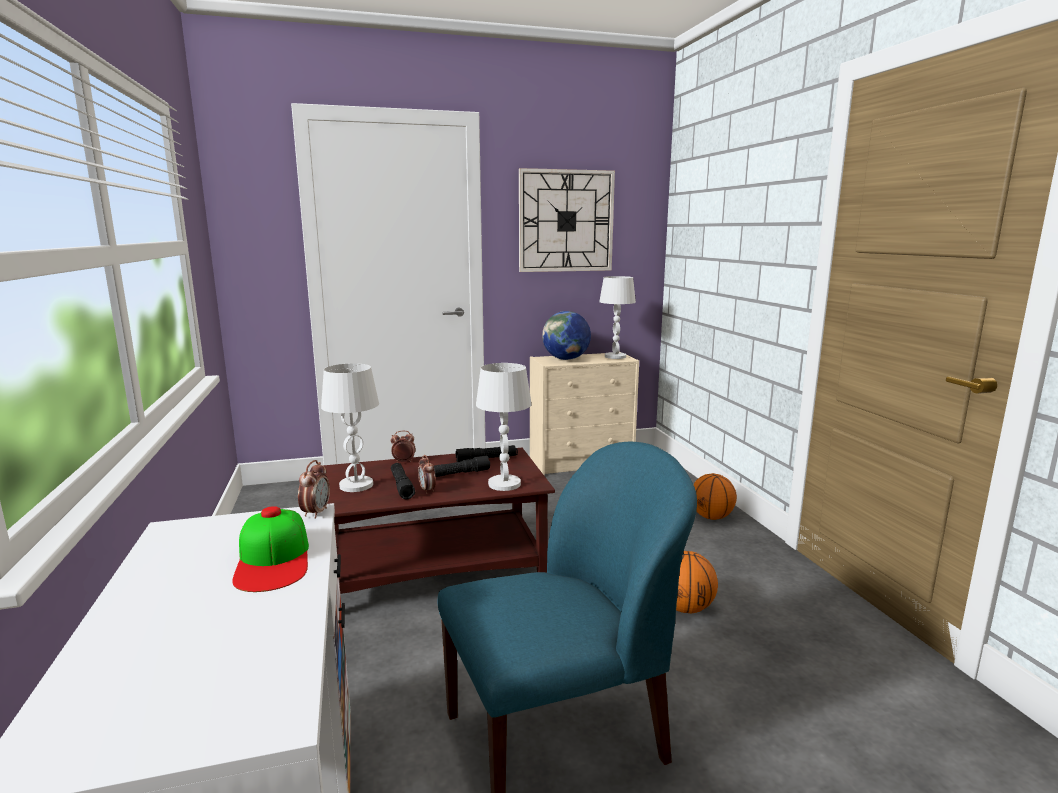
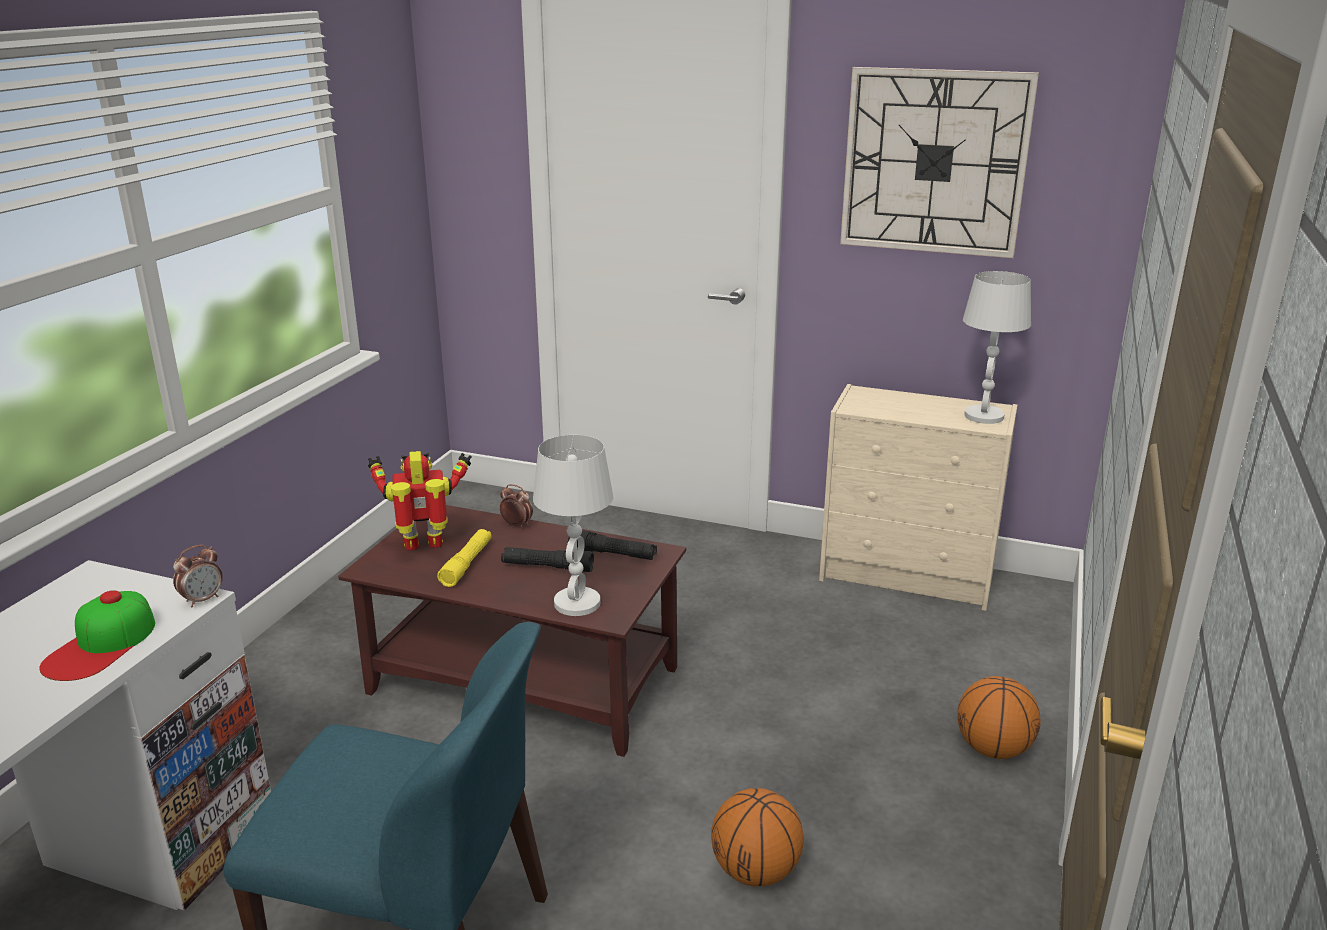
camera: 35 degrees right, 10 degrees up
white table lamp [321,363,379,492] -> toy robot [368,451,472,550]
black flashlight [391,463,415,499] -> yellow flashlight [437,529,492,587]
alarm clock [418,455,436,494] -> none
globe [542,311,591,360] -> none

